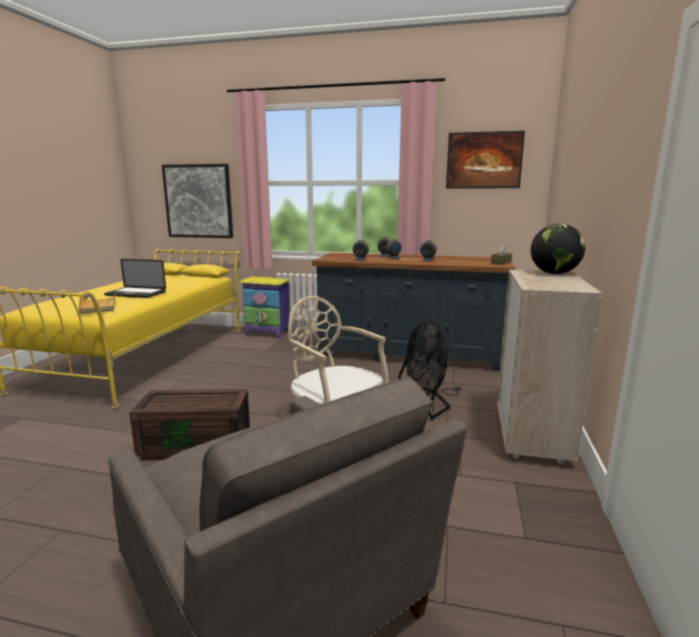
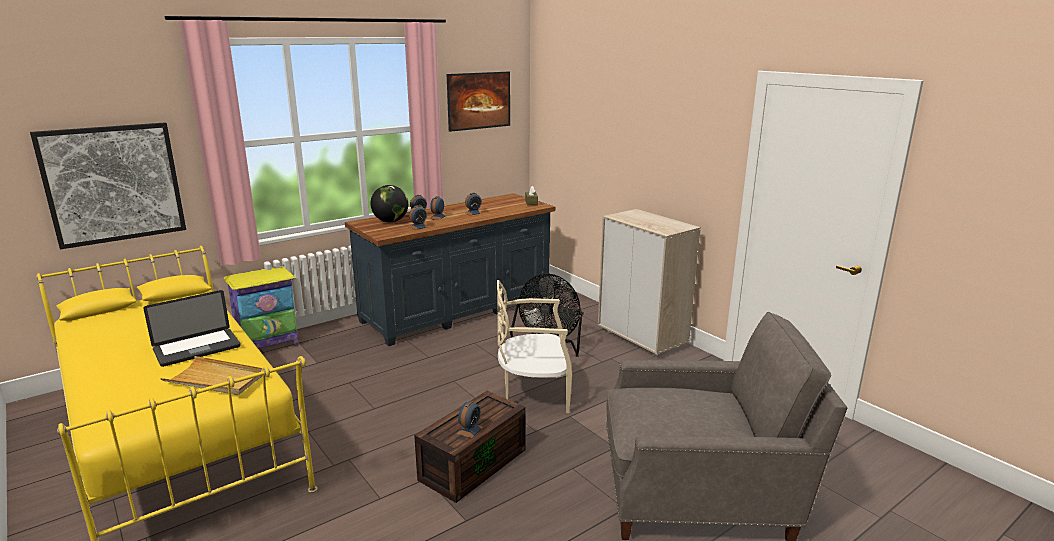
camera: 50 degrees left, 5 degrees up
globe [531,224,585,274] -> globe moved to [370,185,408,222]
none -> alarm clock [456,401,483,438]

